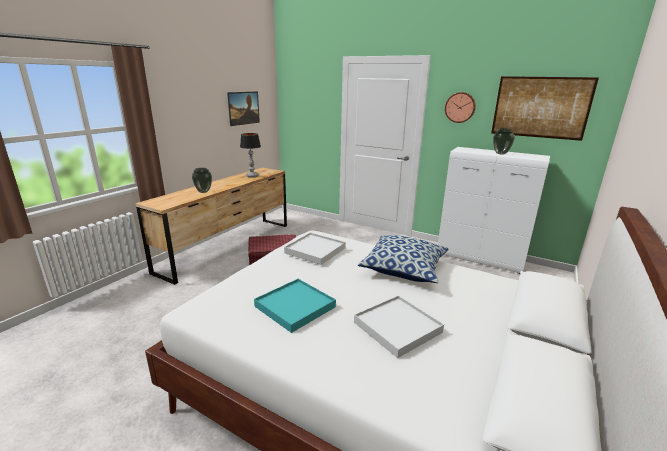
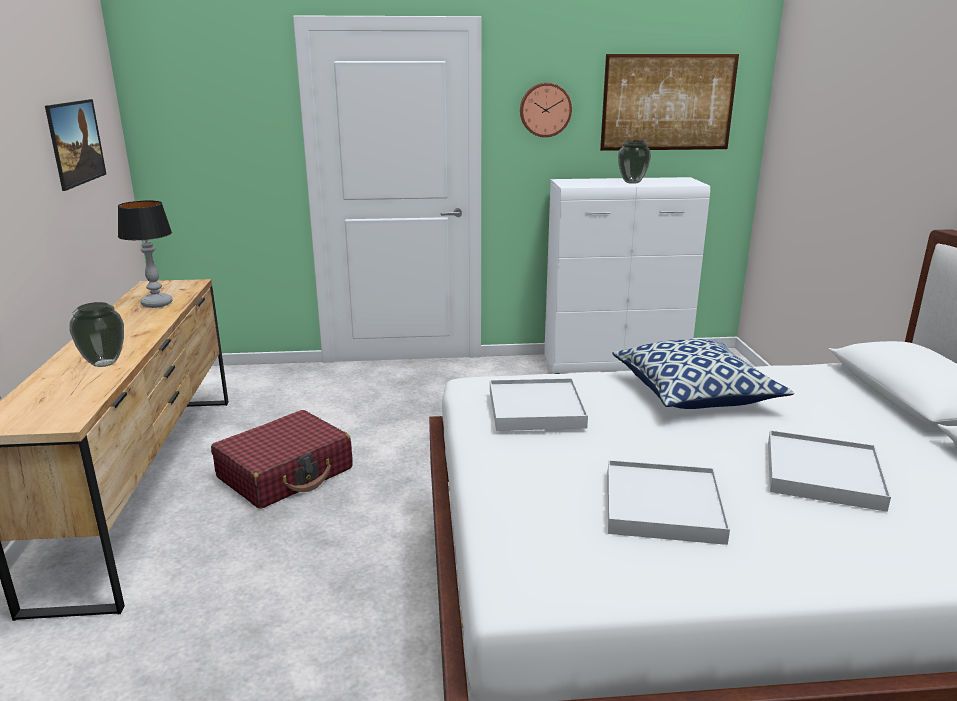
camera: 35 degrees left, 0 degrees up
turquoise tray [254,279,336,333] -> white tray [607,460,730,545]

